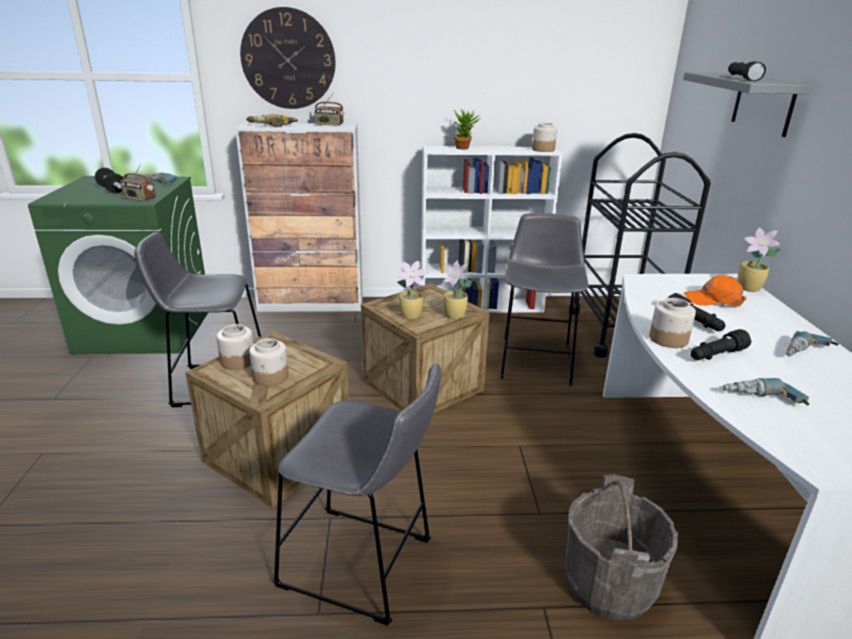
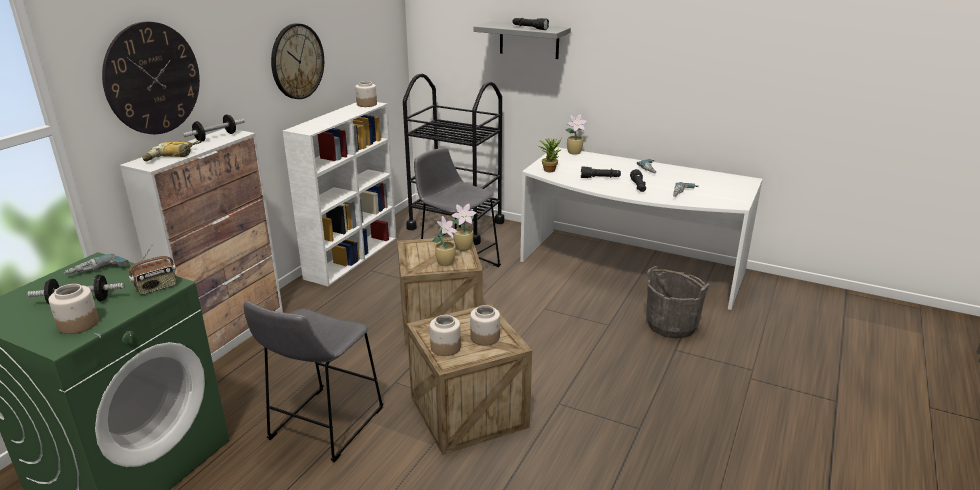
camera: 60 degrees left, 0 degrees up
grey stool [272,364,441,626] -> none
radio [314,93,344,126] -> dumbbell [182,114,244,141]
potted plant [454,109,481,150] -> potted plant moved to [539,137,562,172]
jar [649,298,696,348] -> jar moved to [48,284,99,334]
orange cap [684,275,747,306] -> none
none -> wall clock [271,23,324,99]

